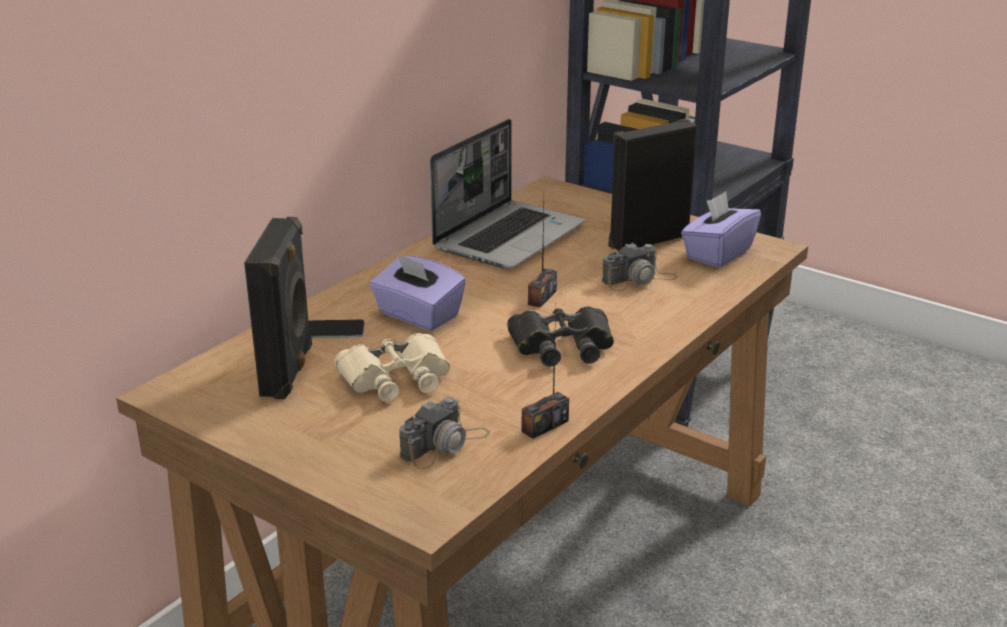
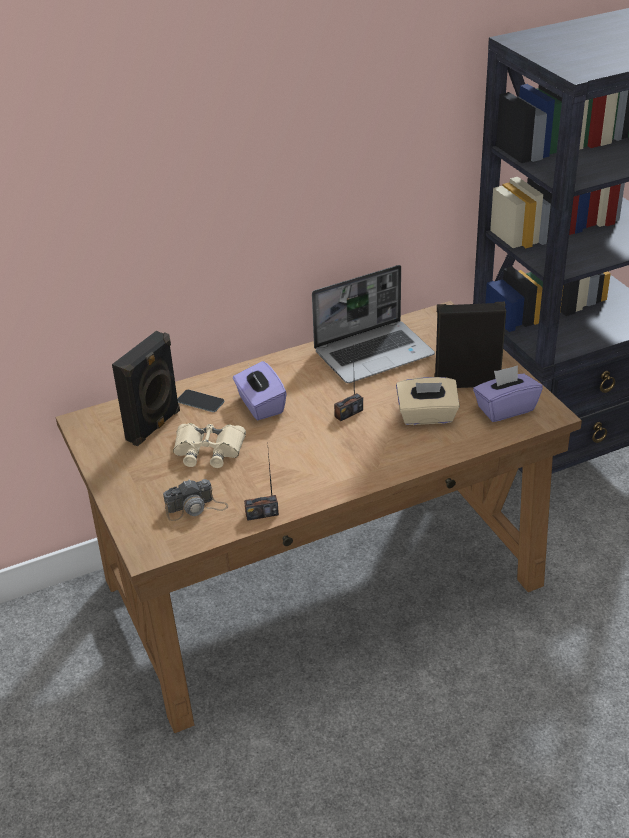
camera: 30 degrees right, 10 degrees up
black binoculars [507,306,614,367] -> none
camera [602,242,678,291] -> beige tissue box [396,377,460,425]

